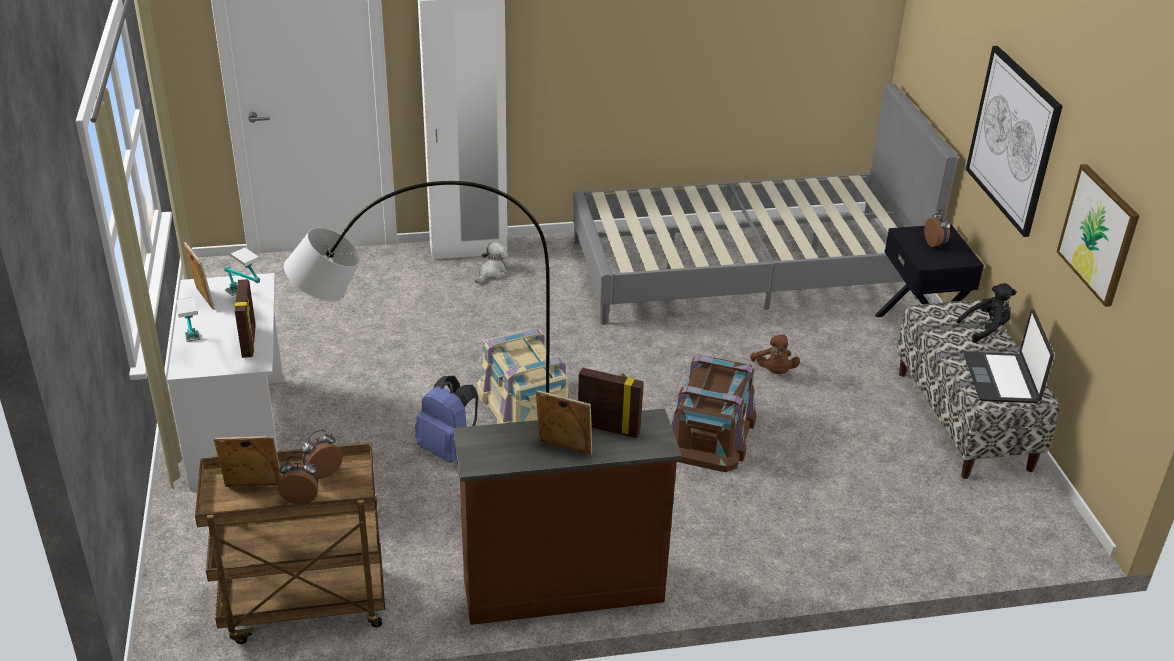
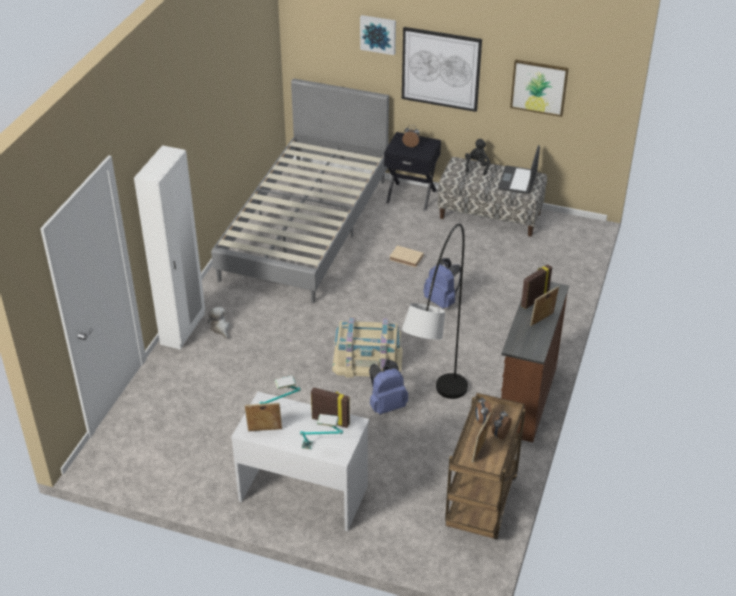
camera: 60 degrees left, 5 degrees up
brown storage box [671,355,756,472] -> blue backpack [424,258,461,309]
brown plush toy [750,334,800,374] -> beige book [389,245,424,267]
laptop [964,309,1054,403] -> laptop turned 75 degrees clockwise [498,145,540,194]
none -> picture [360,15,396,55]

